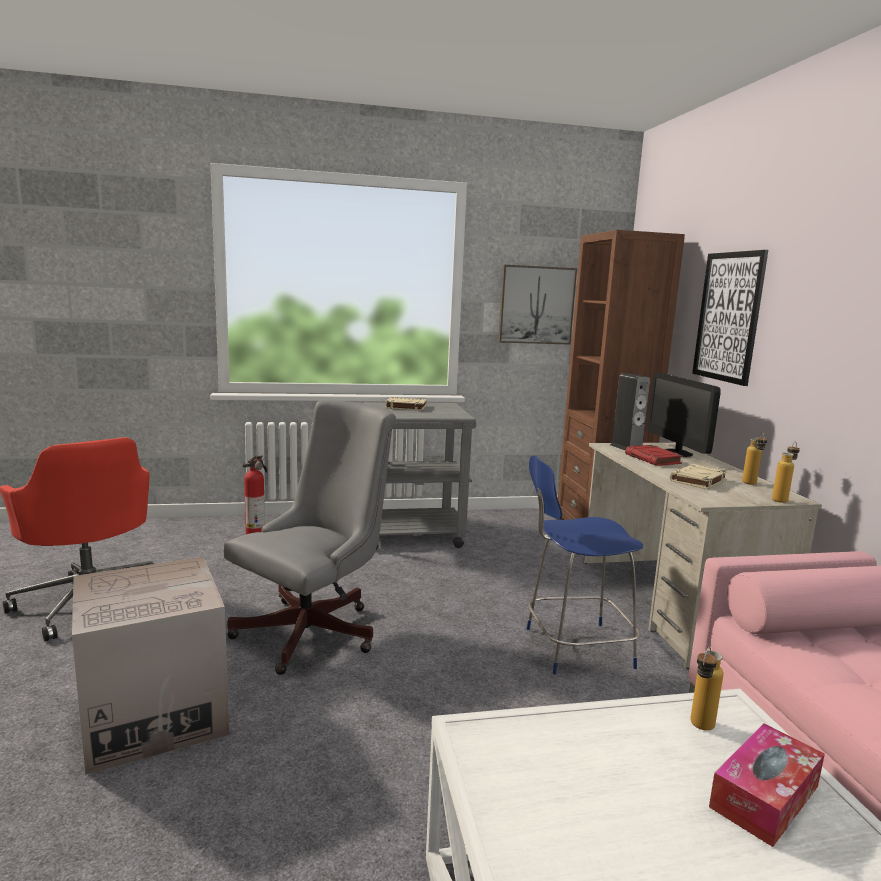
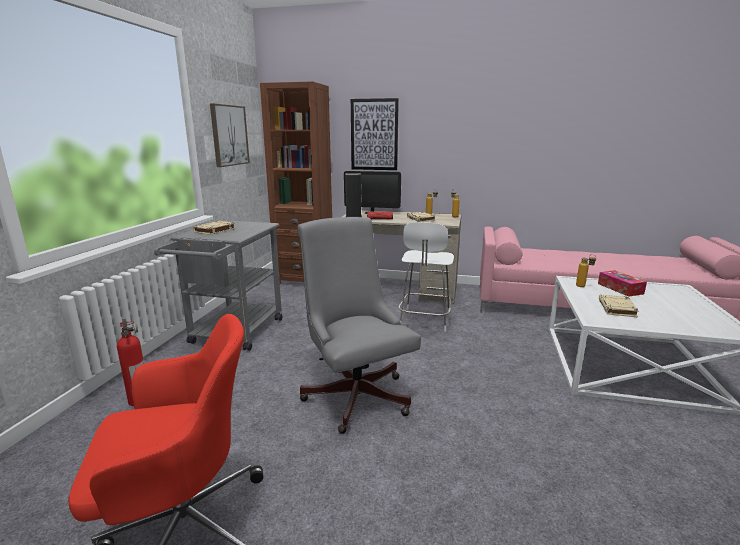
camera: 65 degrees left, 5 degrees up
cardboard box [72,557,230,775] -> none
blue stool [526,455,643,675] -> white stool [399,222,454,332]
none -> beige book [599,294,639,318]

